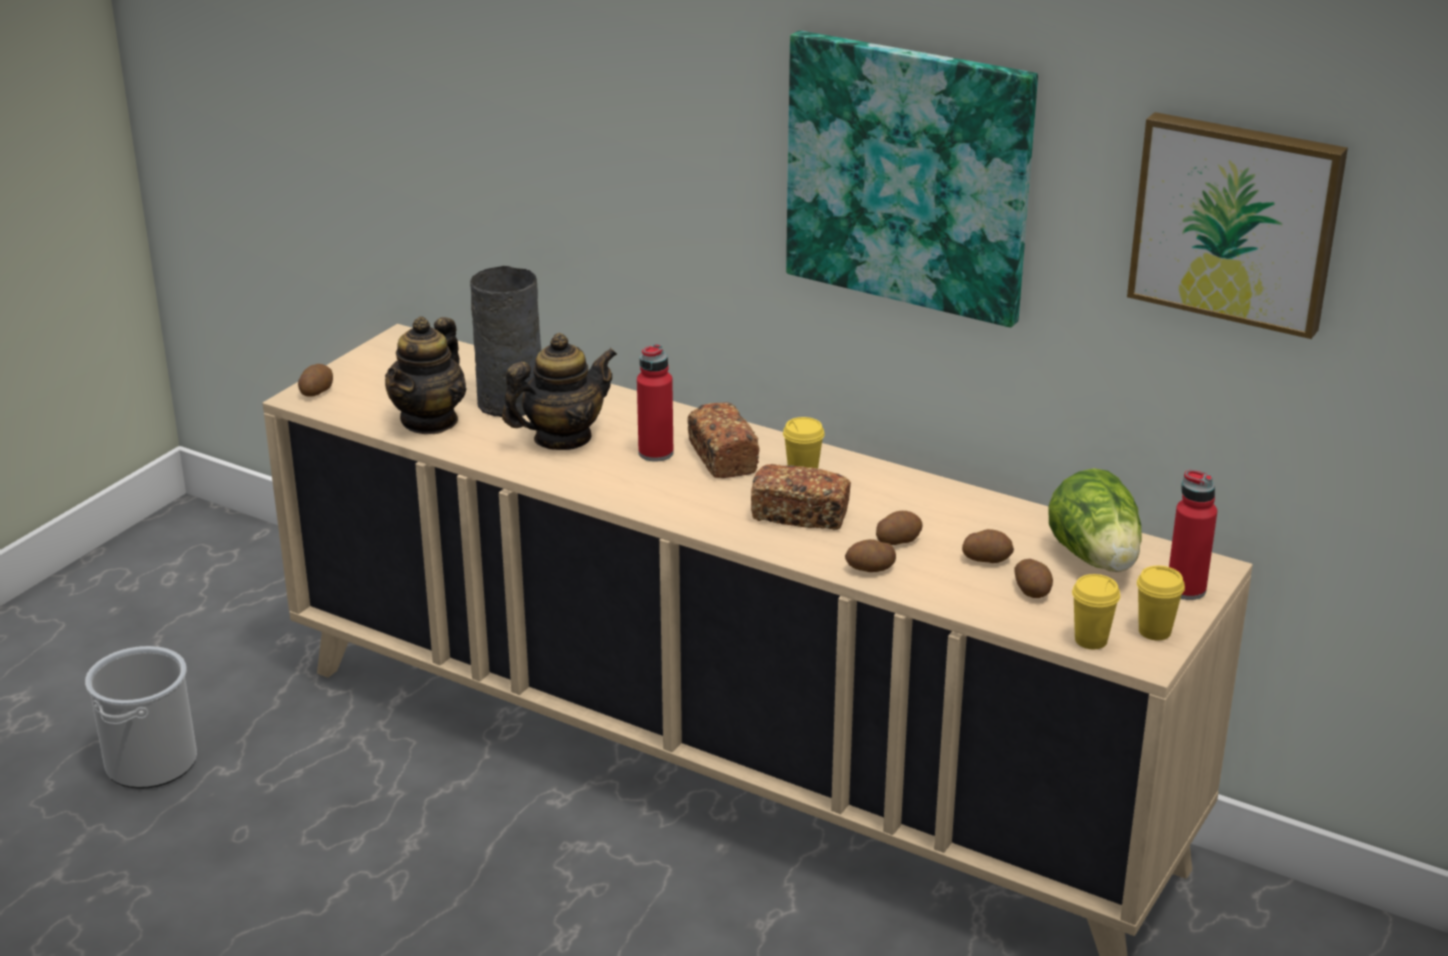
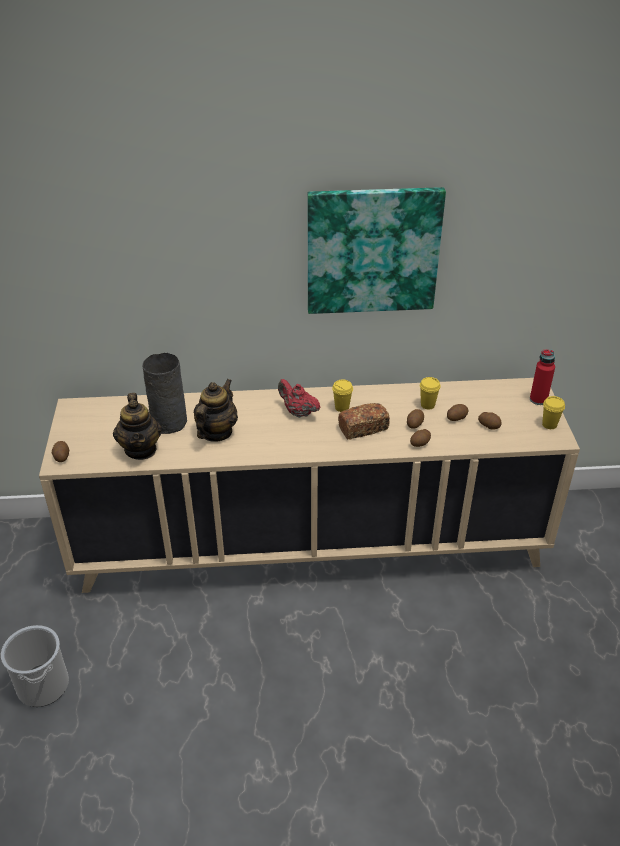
camera: 35 degrees left, 10 degrees up
red bottle [637,344,674,462] -> none
bread [687,402,760,478] -> red teapot [278,379,320,418]
lettuce [1048,468,1142,572] -> none
yellow cup [1072,574,1120,649] -> yellow cup moved to [420,377,441,410]
picture [1127,112,1348,339] -> none

